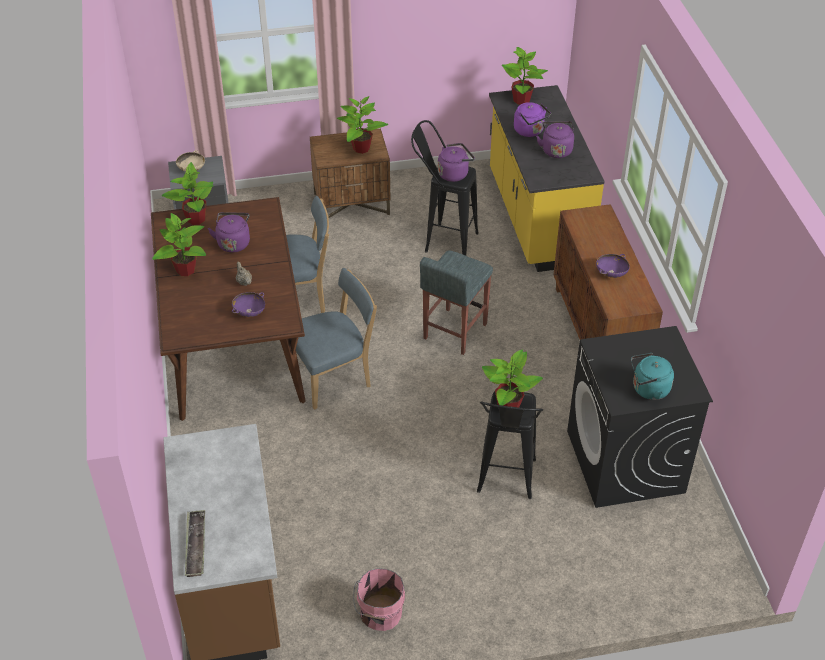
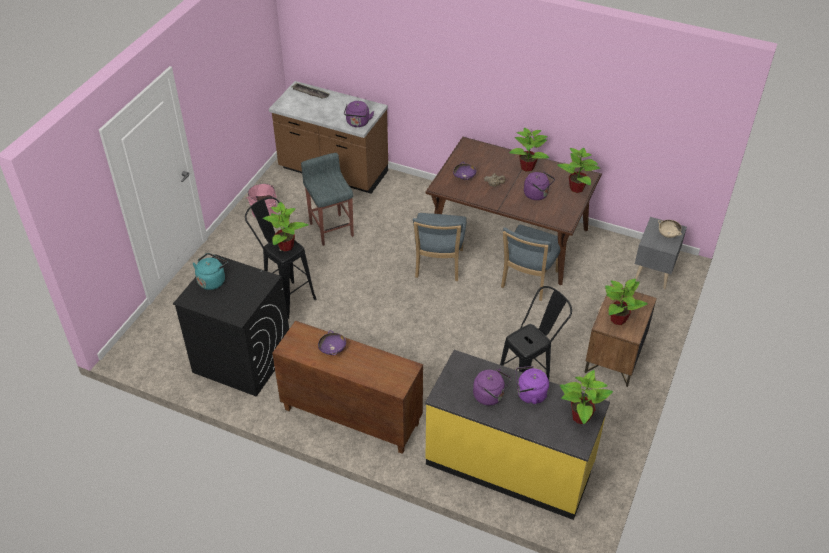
camera: 125 degrees right, 0 degrees up
grey stool [420,250,493,355] -> grey stool moved to [301,153,354,246]
purple kettle [438,143,475,182] -> purple kettle moved to [344,101,374,127]

